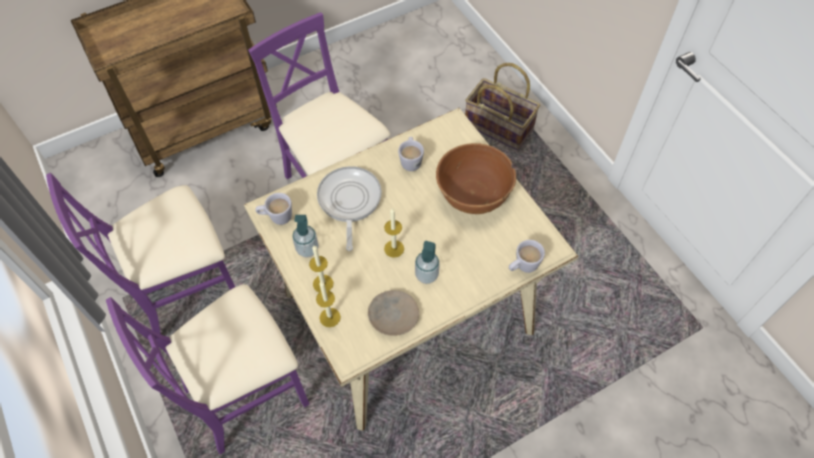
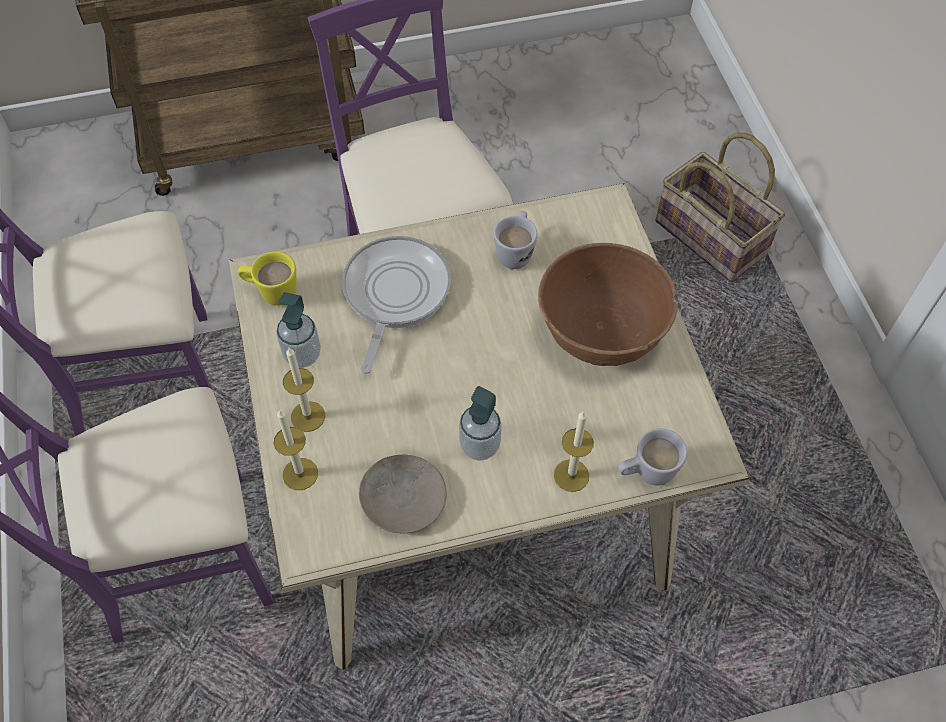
camera: 15 degrees right, 0 degrees up
white mug [255,193,292,225] -> yellow mug [238,252,297,306]
candle [384,208,404,258] -> candle moved to [554,411,594,492]

